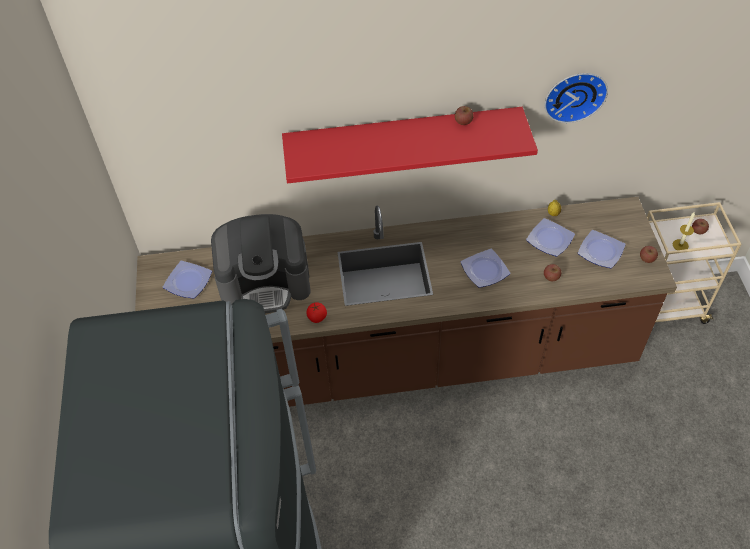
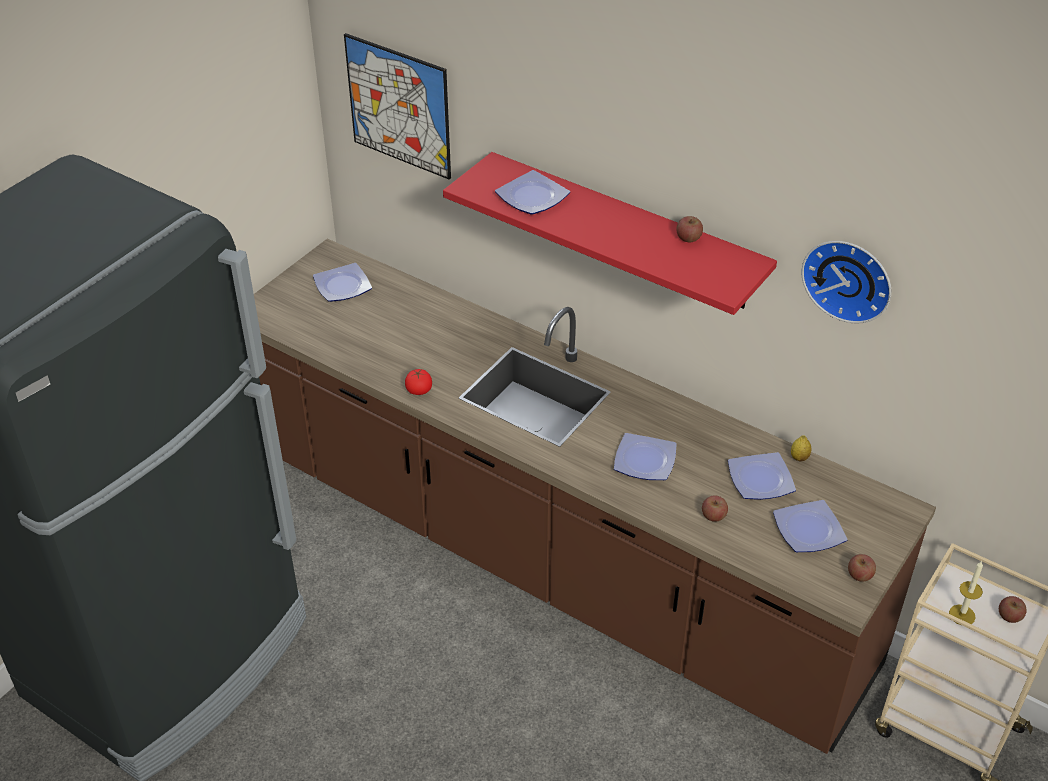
camera: 40 degrees right, 10 degrees down
coffee machine [211,214,311,313] -> none
none -> picture [344,33,451,180]
none -> plate [495,170,570,215]

